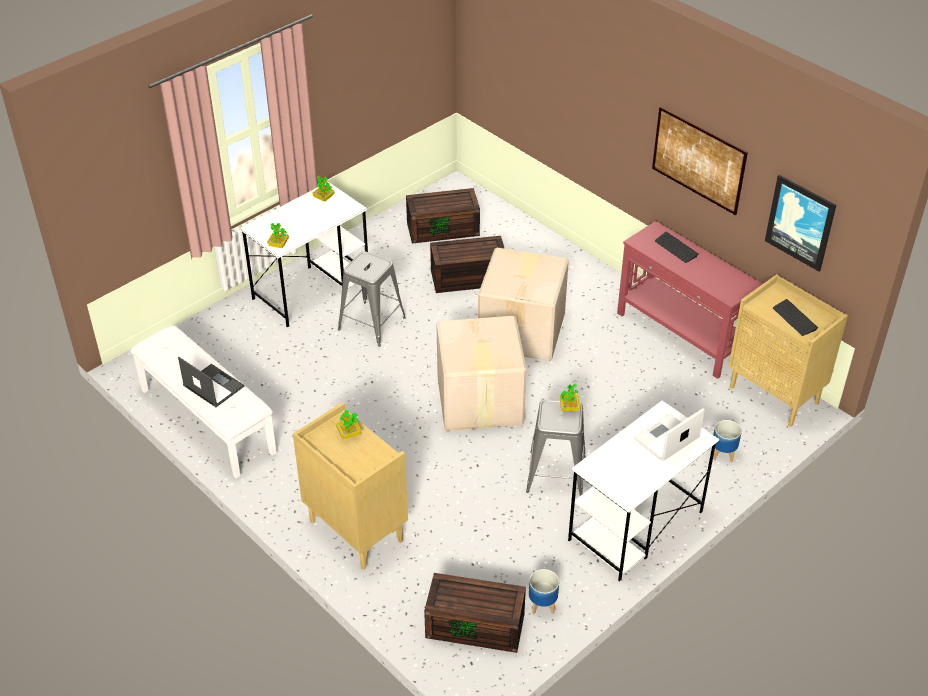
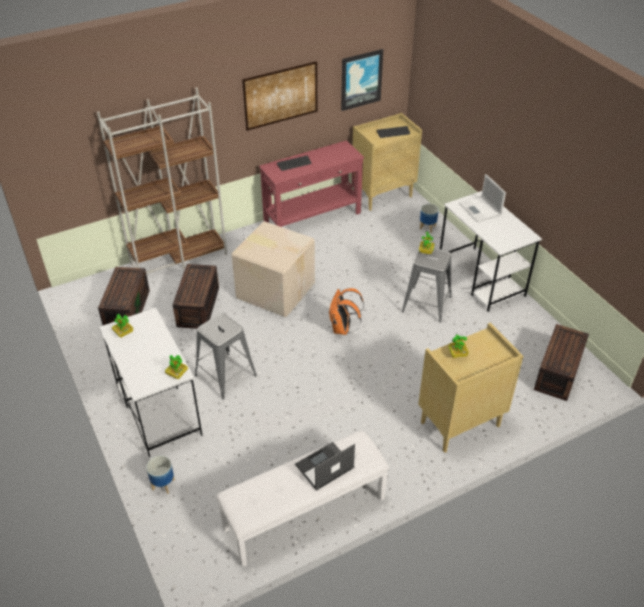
camera: 75 degrees left, 0 degrees up
cardboard box [436,316,527,431] -> orange backpack [329,288,364,335]
planter [529,569,559,614] -> planter moved to [146,456,175,494]
none -> brown bookcase [97,87,227,274]

